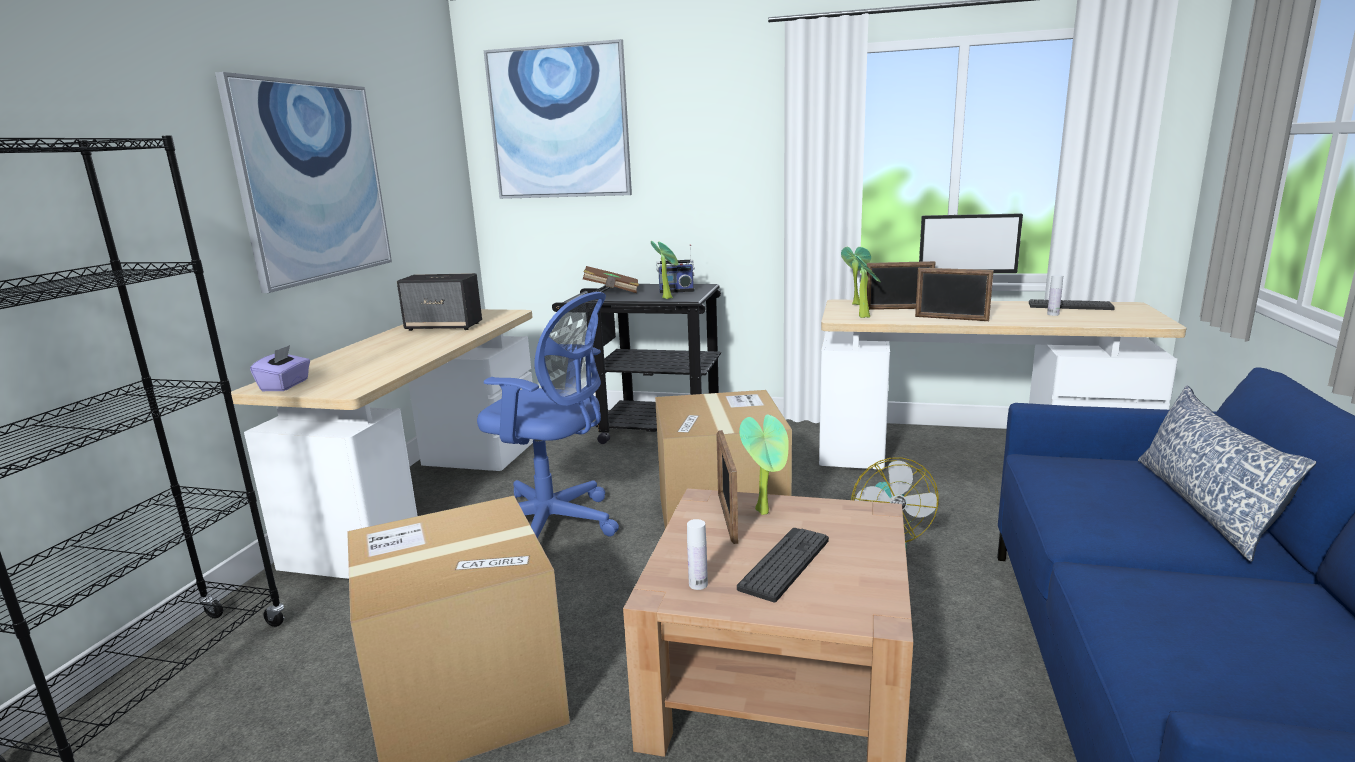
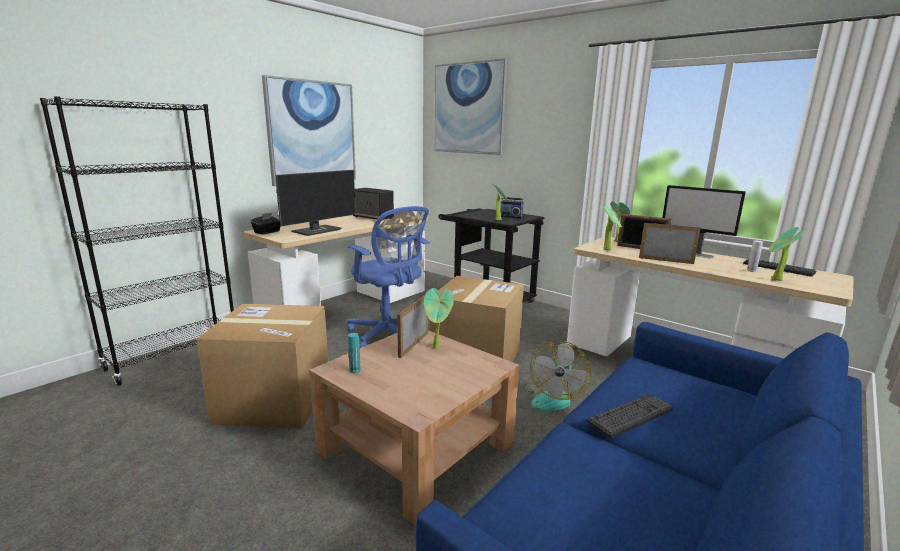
camera: 25 degrees right, 0 degrees up
purple tissue box [250,345,310,391] -> black tissue box [251,213,280,234]
brown book [583,266,639,293] -> none
white bottle [687,519,708,590] -> turquoise bottle [348,333,361,373]
keyboard [737,528,829,602] -> keyboard moved to [587,394,673,438]
picture frame [915,268,994,321] -> picture frame turned 150 degrees clockwise [639,223,701,264]
pillow [1138,385,1316,562] -> none
none -> monitor [276,170,356,236]
none -> potted plant [769,227,805,281]

